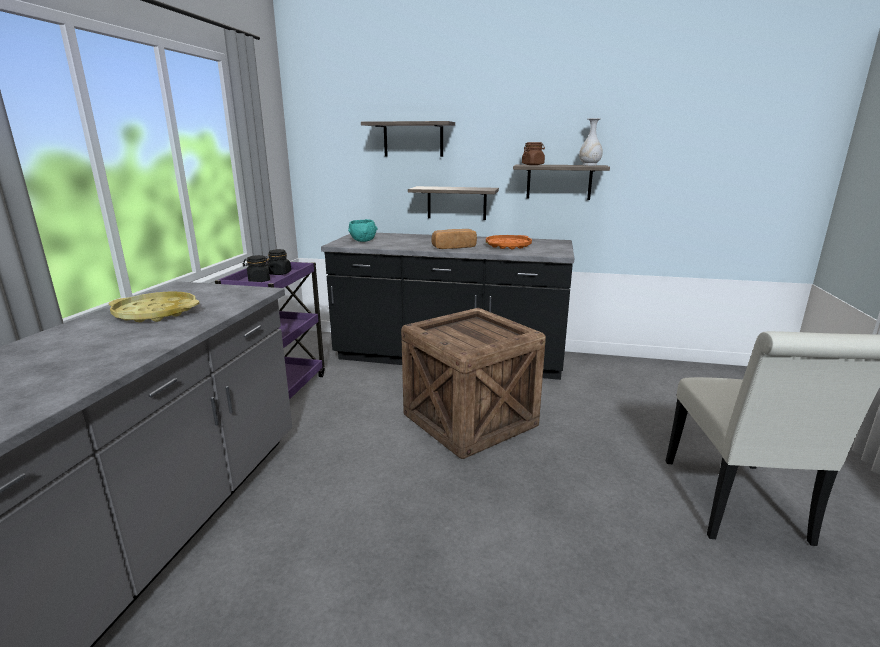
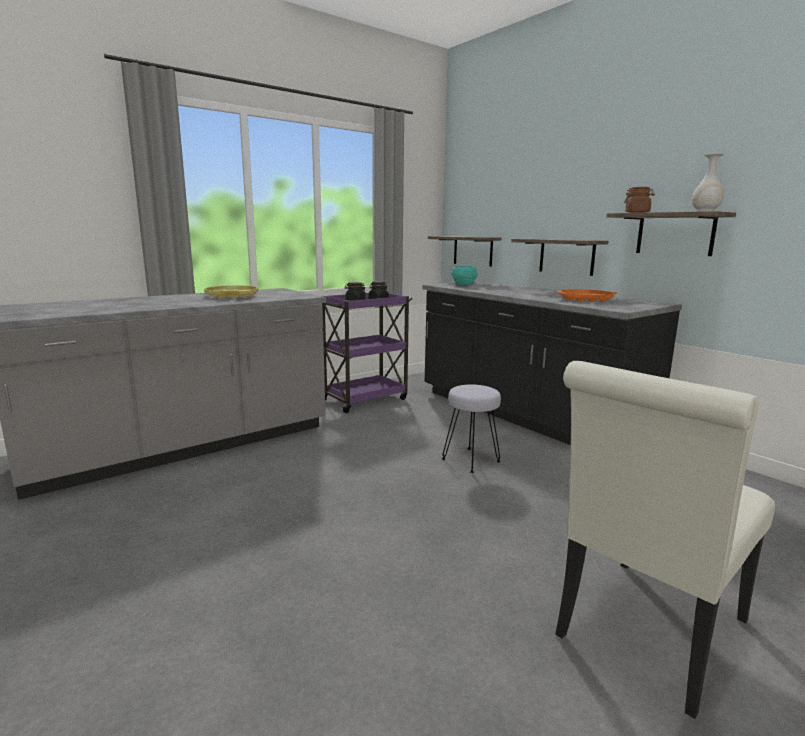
camera: 40 degrees right, 5 degrees down
shelf [361,121,455,157] -> shelf moved to [428,236,501,267]
crate [401,308,546,459] -> grey stool [442,384,501,473]
bread [431,229,477,249] -> none

